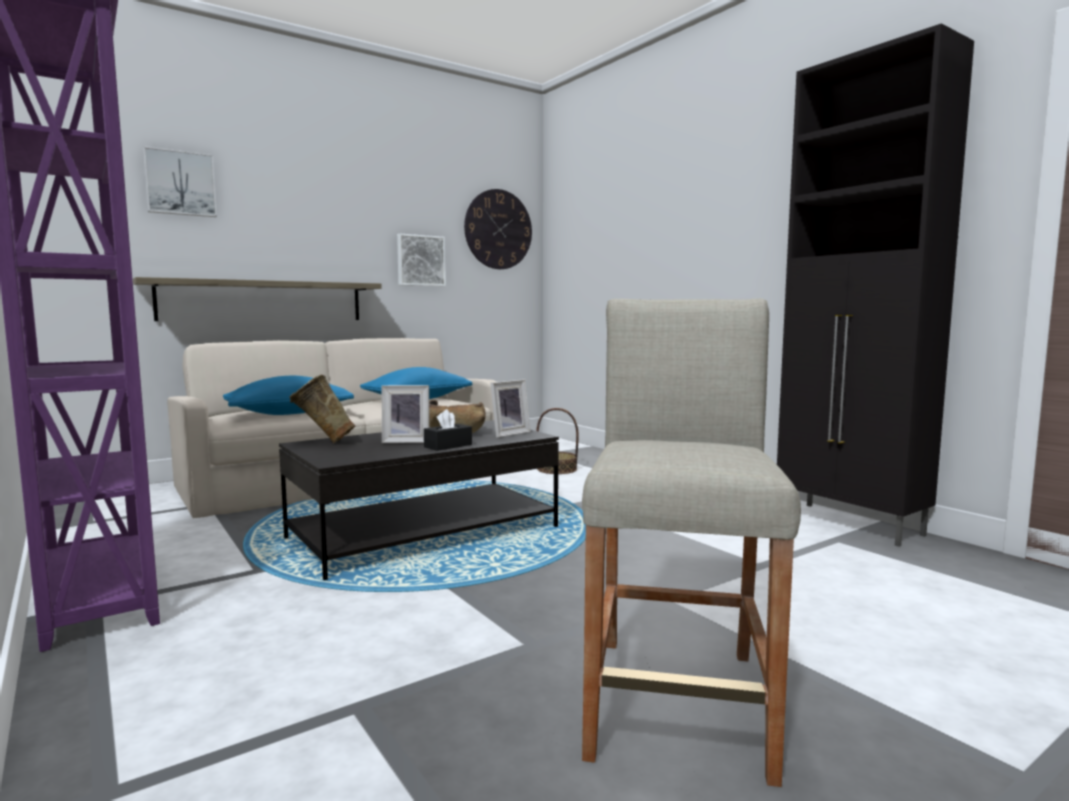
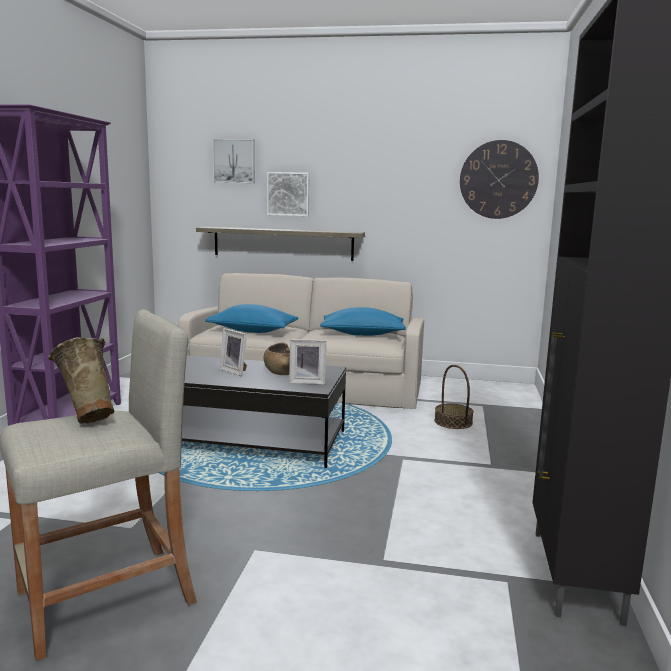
camera: 45 degrees right, 5 degrees up
beige vase [289,375,355,443] -> beige vase moved to [48,337,114,424]
picture [397,234,446,286] -> picture moved to [267,172,310,216]
black tissue box [424,409,472,451] -> none

